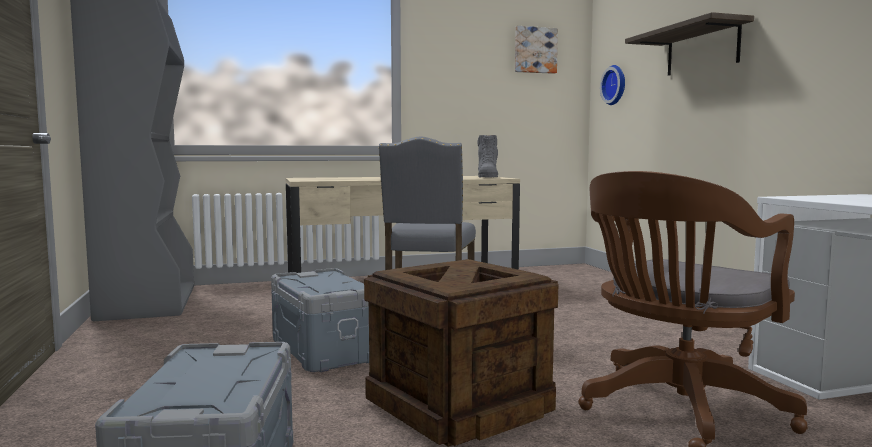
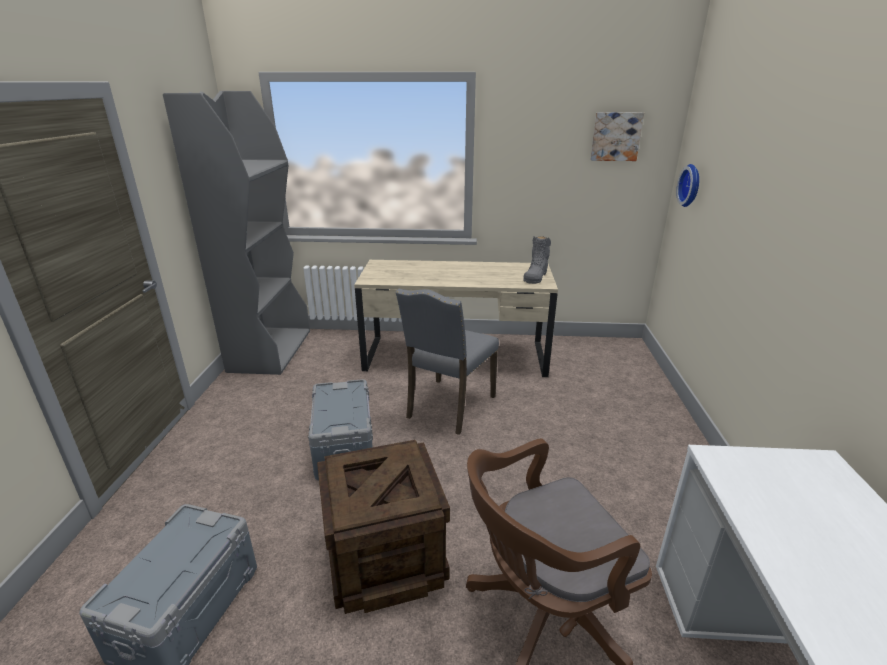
camera: 20 degrees right, 20 degrees up
shelf [625,12,754,76] -> none

